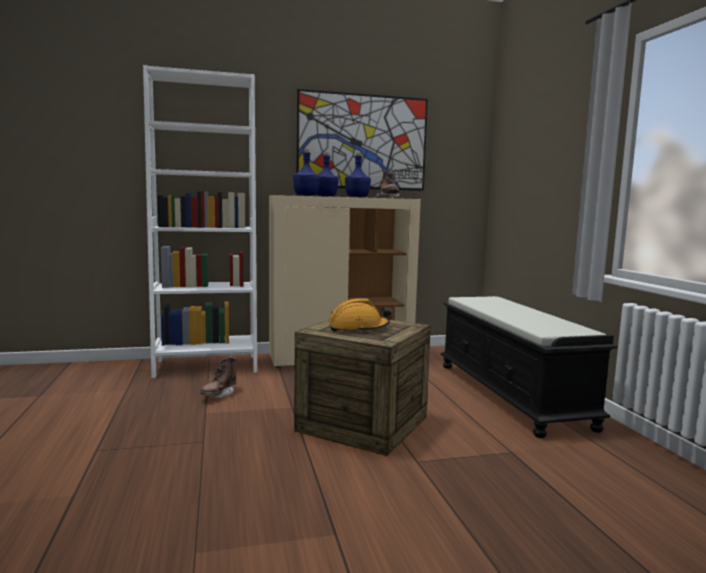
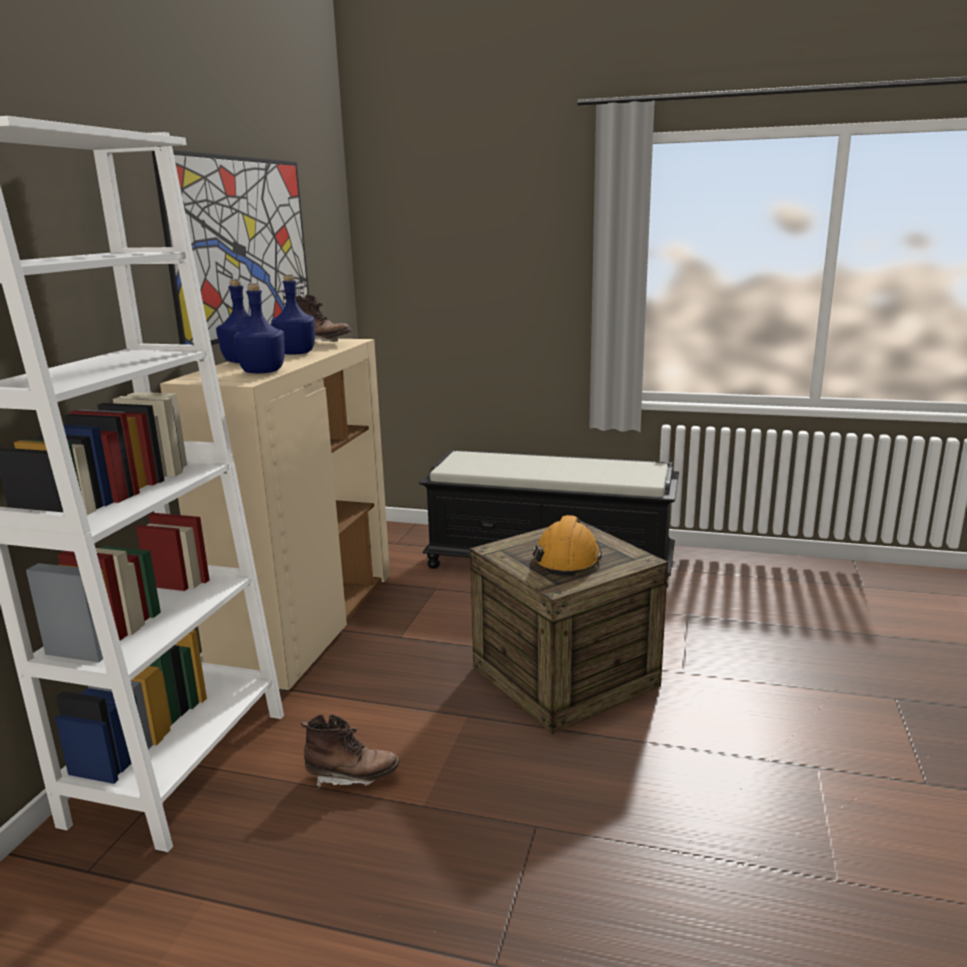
camera: 60 degrees left, 10 degrees up
brown boot [200,355,237,398] -> brown boot turned 45 degrees counterclockwise [301,714,399,788]

